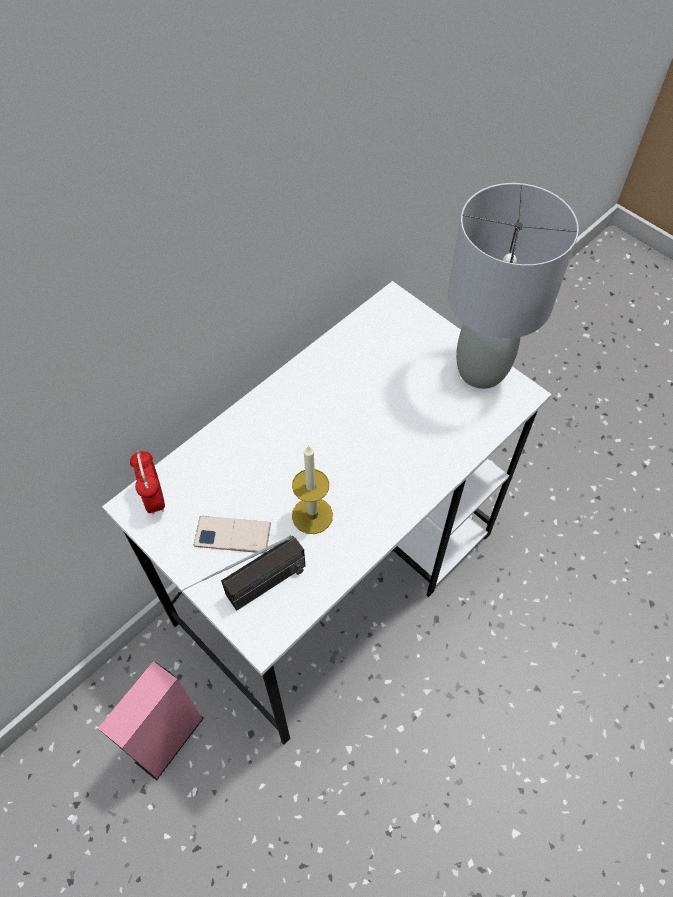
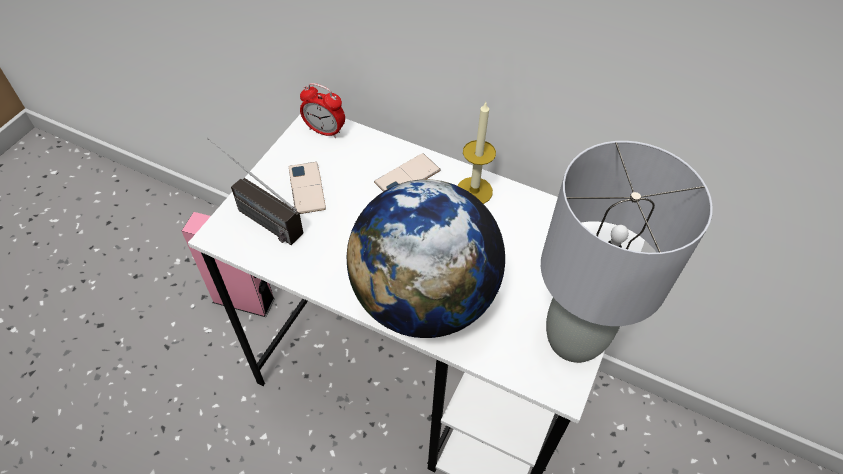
camera: 70 degrees right, 5 degrees down
alarm clock [130,451,165,515] -> alarm clock turned 120 degrees counterclockwise [300,83,345,138]
candle [292,445,333,534] -> candle moved to [457,102,496,204]
none -> globe [347,179,505,338]
none -> phone [374,153,441,192]

